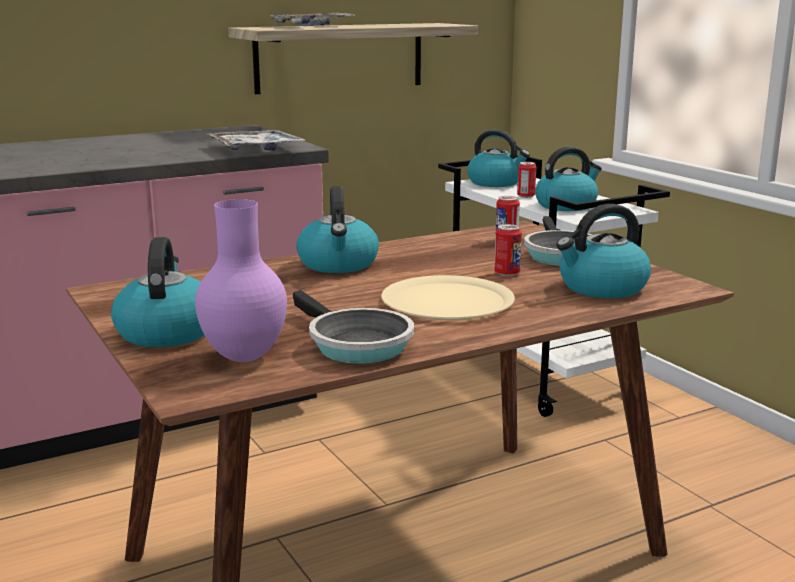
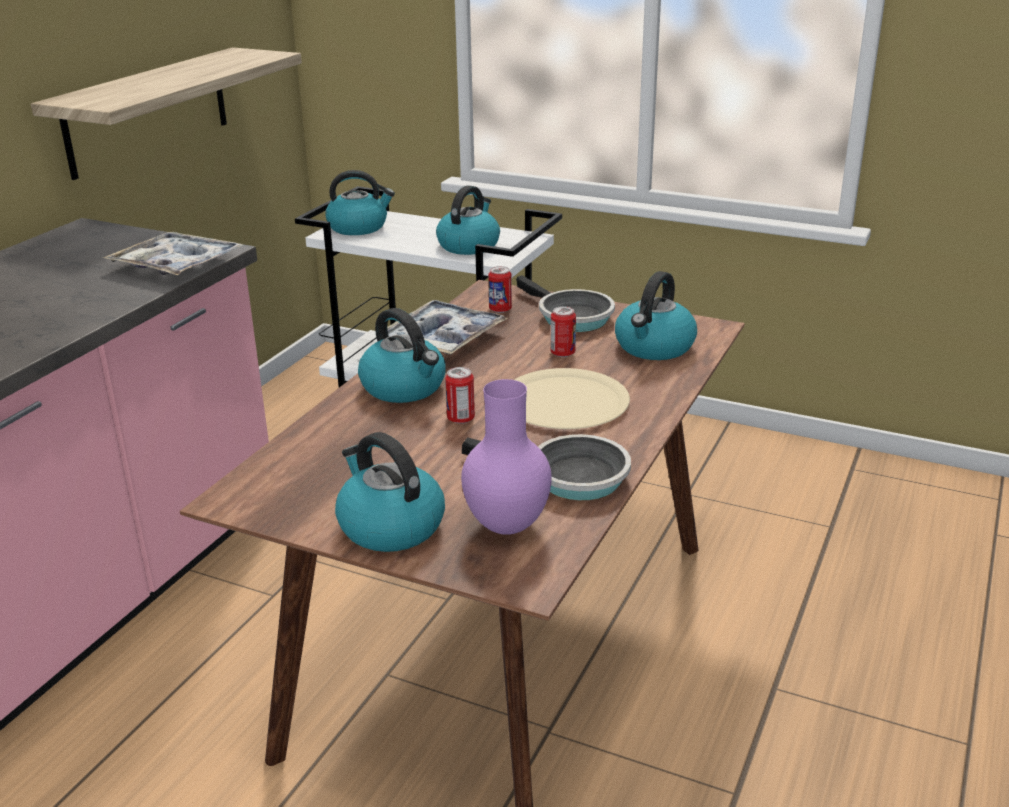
camera: 35 degrees left, 10 degrees up
tray [268,13,355,26] -> tray moved to [387,300,508,355]
can [517,162,536,198] -> can moved to [445,367,475,424]

